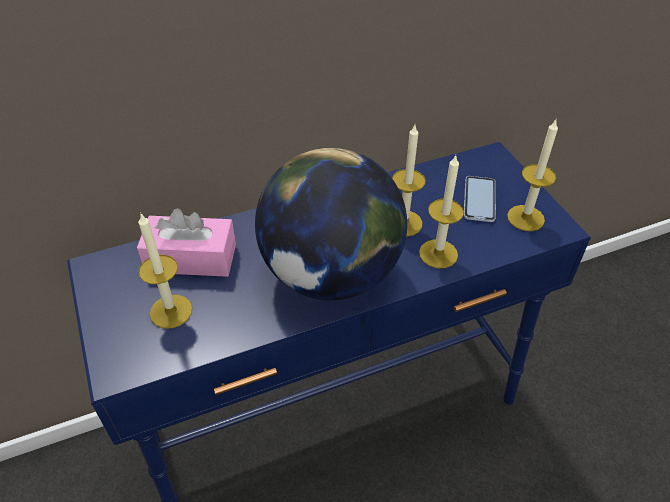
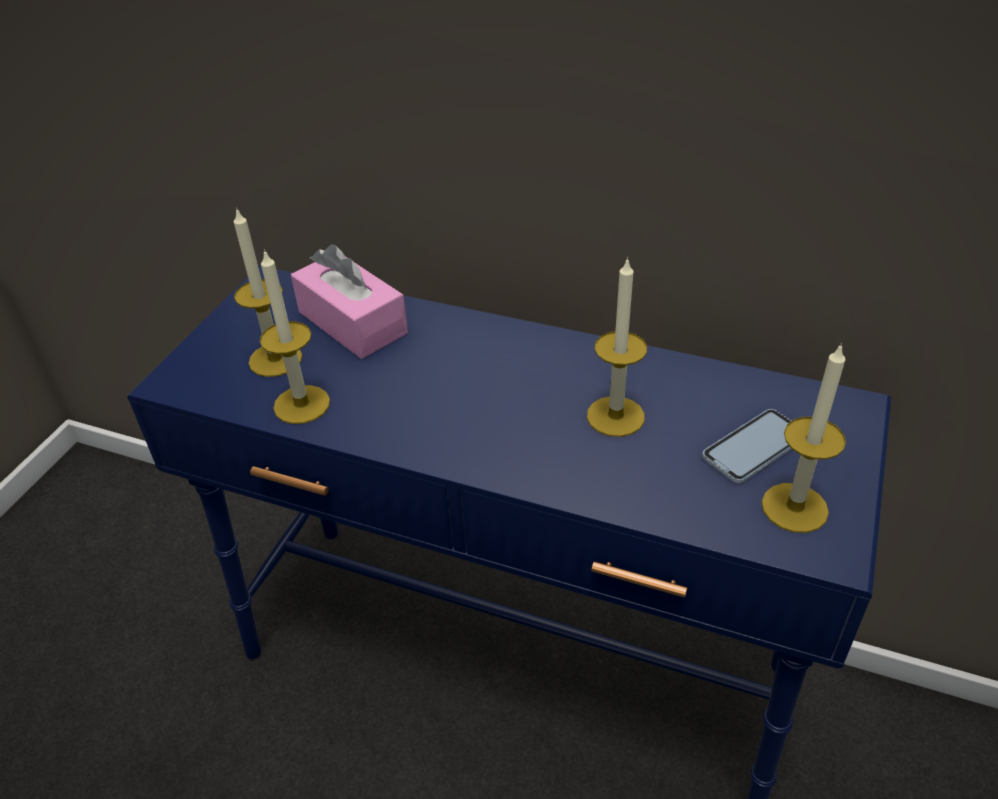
camera: 45 degrees right, 5 degrees down
globe [255,148,407,300] -> none
candle [419,155,464,268] -> candle moved to [260,249,330,424]

